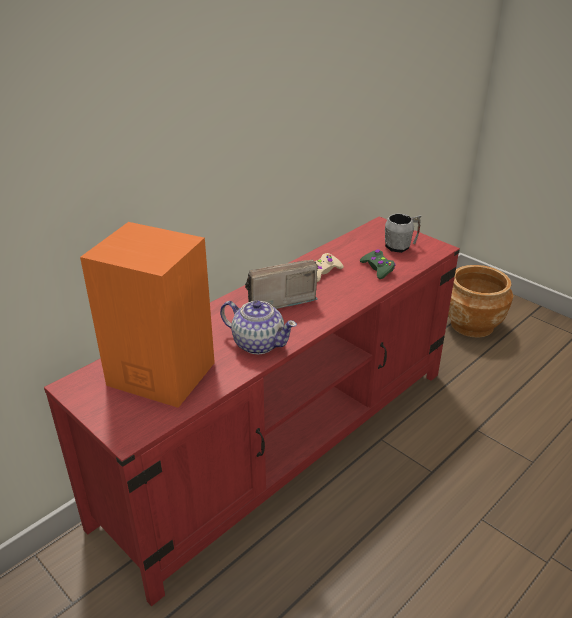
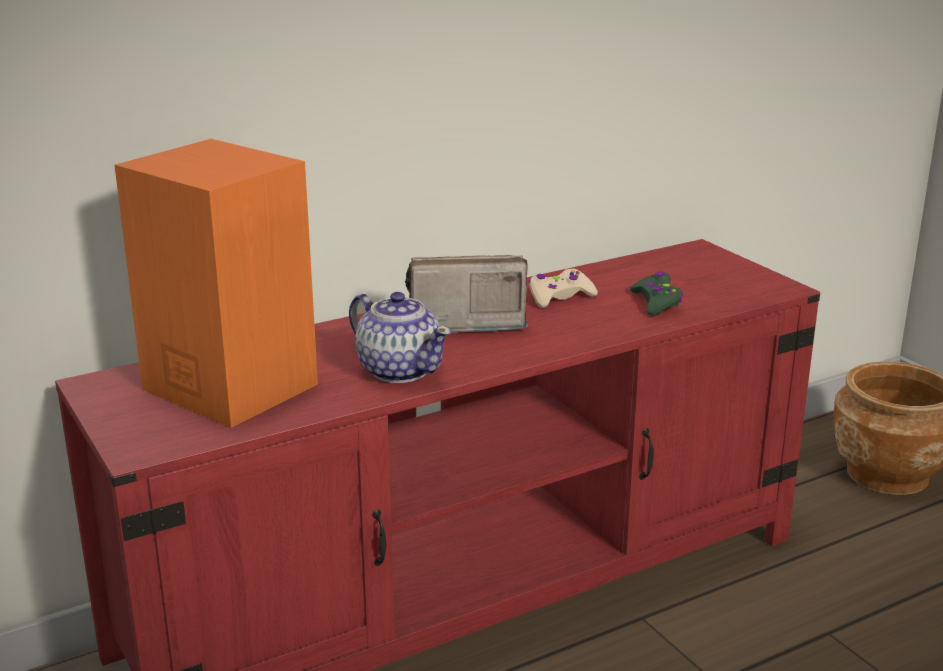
camera: 15 degrees right, 10 degrees down
grey mug [385,213,421,253] -> none

